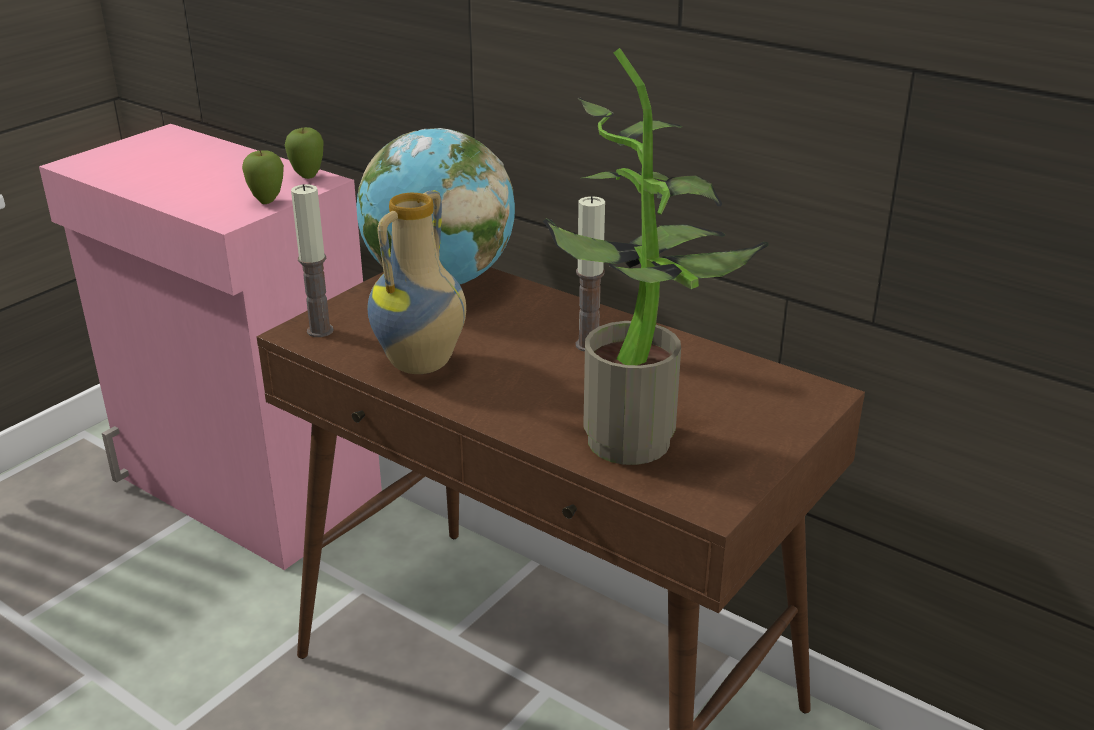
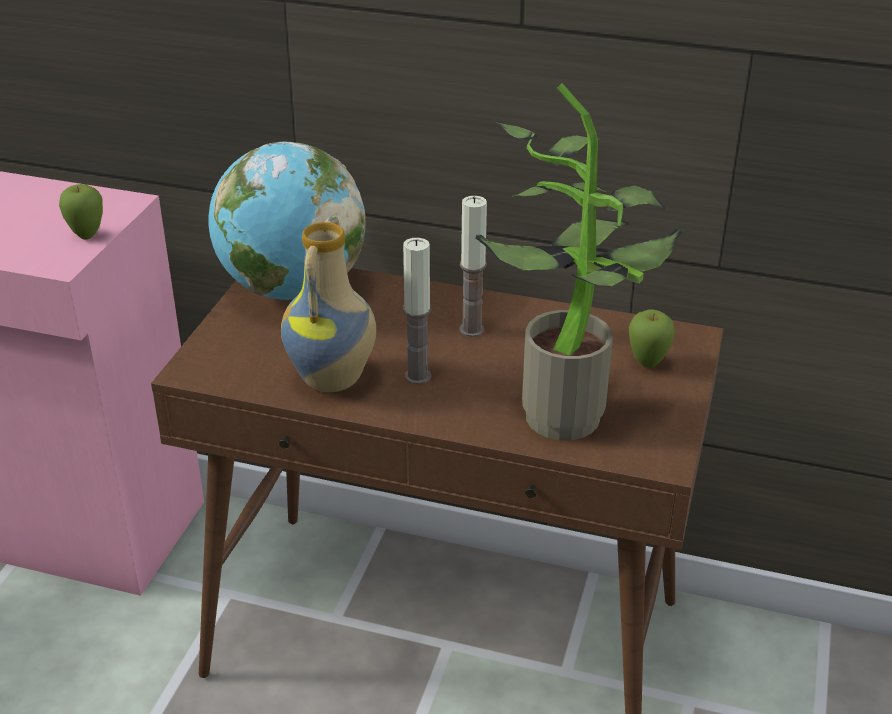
camera: 20 degrees left, 5 degrees up
apple [285,127,324,179] -> apple moved to [629,310,675,368]
candle [291,184,334,337] -> candle moved to [403,238,432,385]

